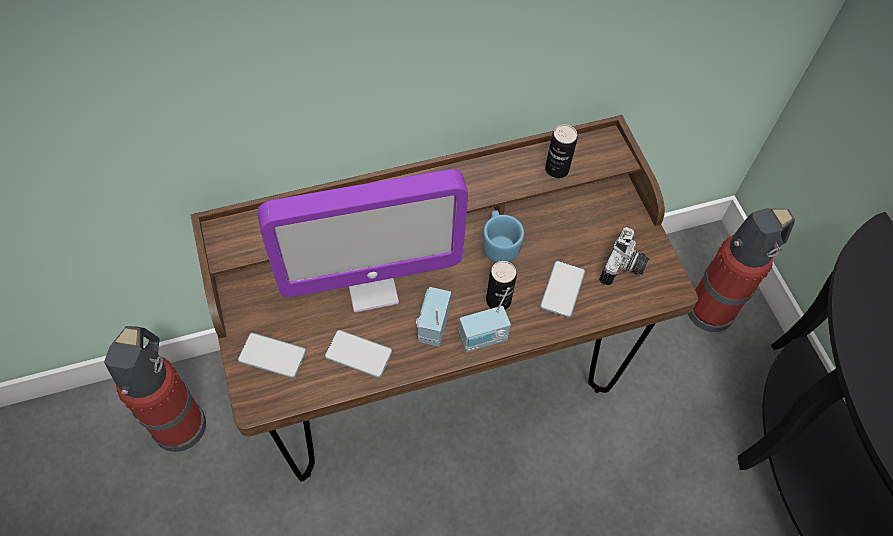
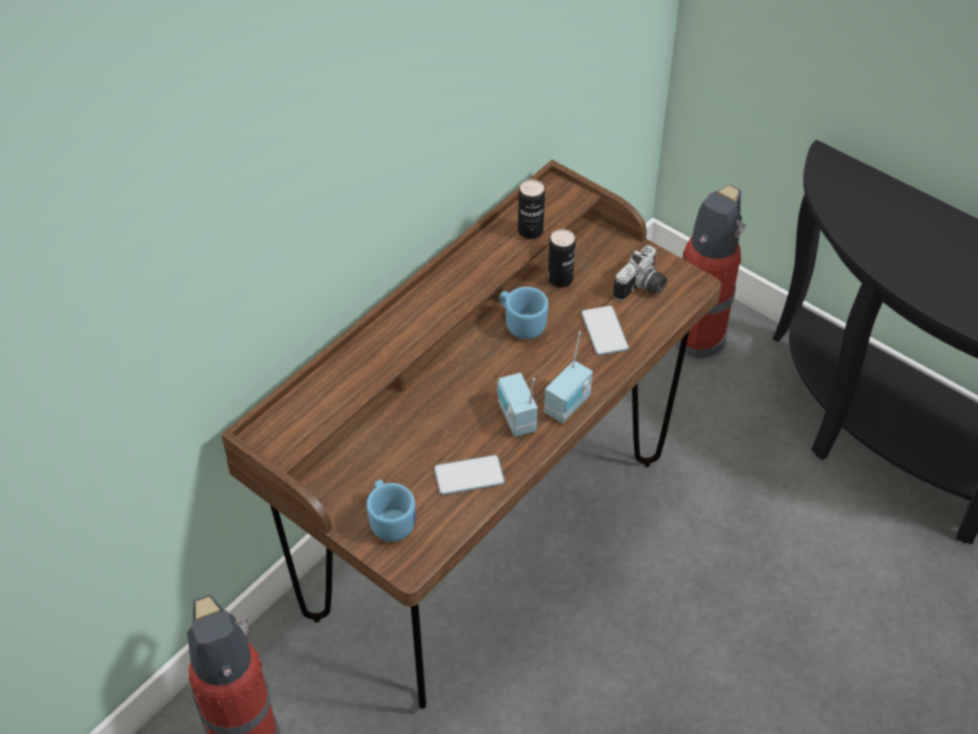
camera: 30 degrees left, 10 degrees down
phone [238,333,306,378] -> blue mug [367,480,415,542]
monitor [258,169,468,313] -> none
can [486,261,517,310] -> can moved to [548,229,576,288]
camera [599,227,650,286] -> camera turned 45 degrees clockwise [613,245,667,301]

